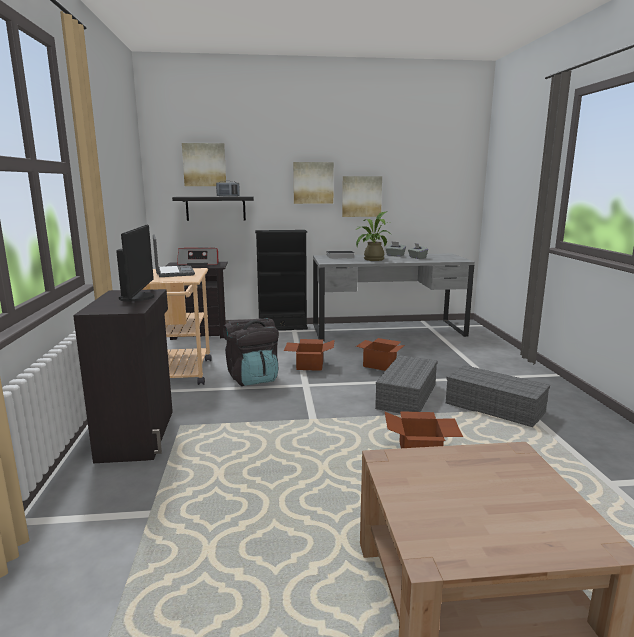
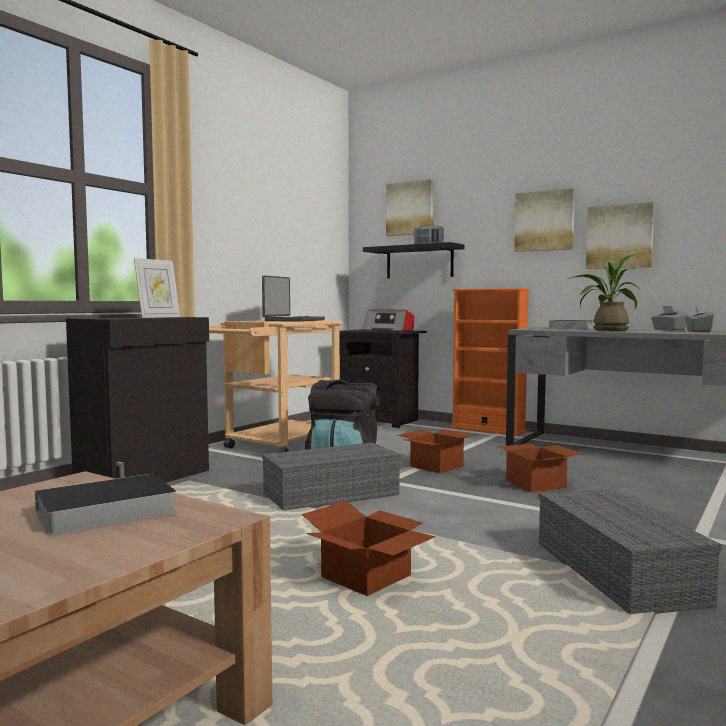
camera: 40 degrees right, 10 degrees down
monitor [116,225,155,302] -> picture frame [134,258,180,318]
black bookcase [255,230,308,330] -> orange bookcase [451,288,530,436]
grey storage box [375,355,438,414] -> grey storage box moved to [262,443,401,511]
none -> book [10,473,177,536]

